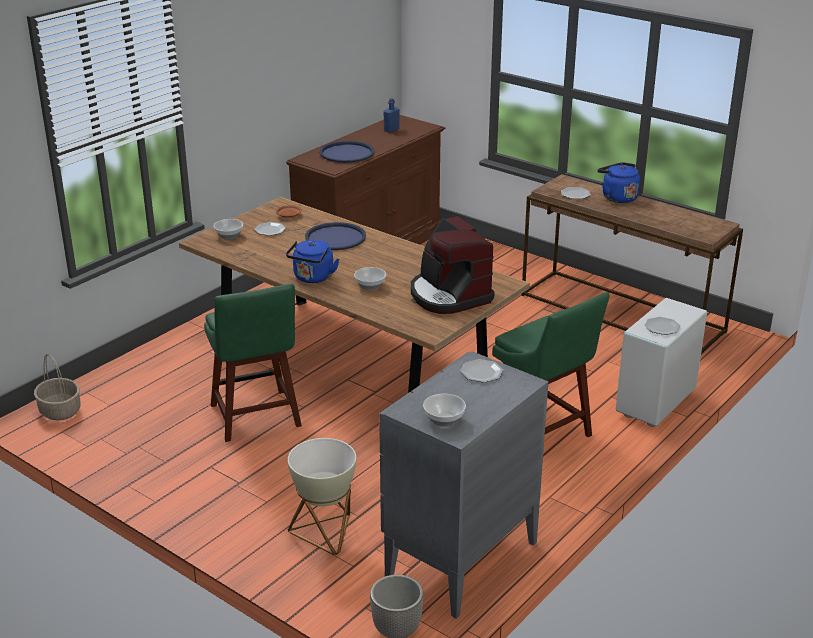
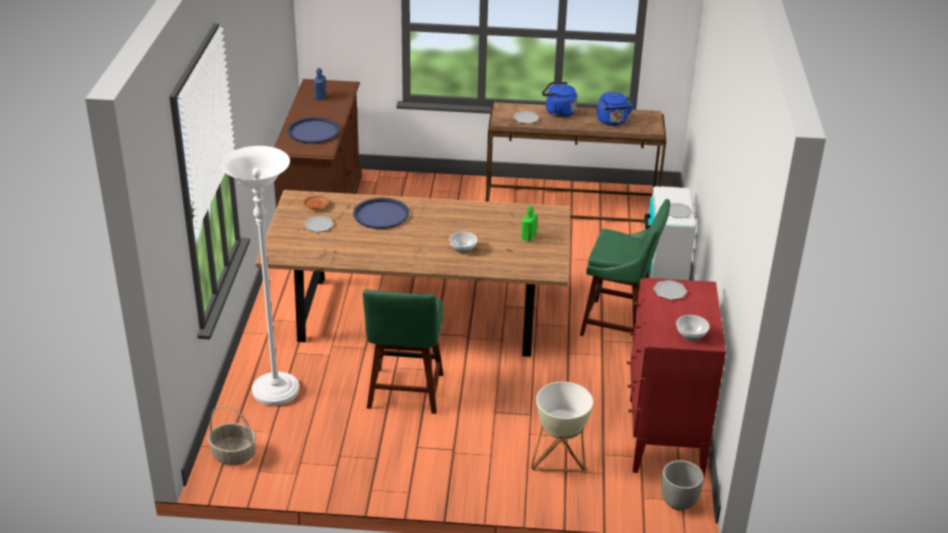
camera: 35 degrees left, 5 degrees up
green chair [204,284,302,442] -> green chair turned 60 degrees clockwise [363,289,444,414]
bowl [213,219,243,240] -> none
blue kettle [286,240,339,283] -> blue kettle moved to [597,92,635,126]
grey dresser [379,352,548,619] -> red dresser [627,278,726,478]
coffee machine [411,216,495,314] -> green bottle [521,205,538,241]
none -> white floor lamp [221,146,300,406]

